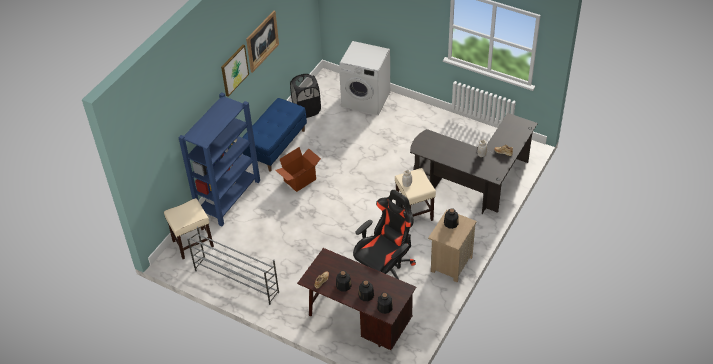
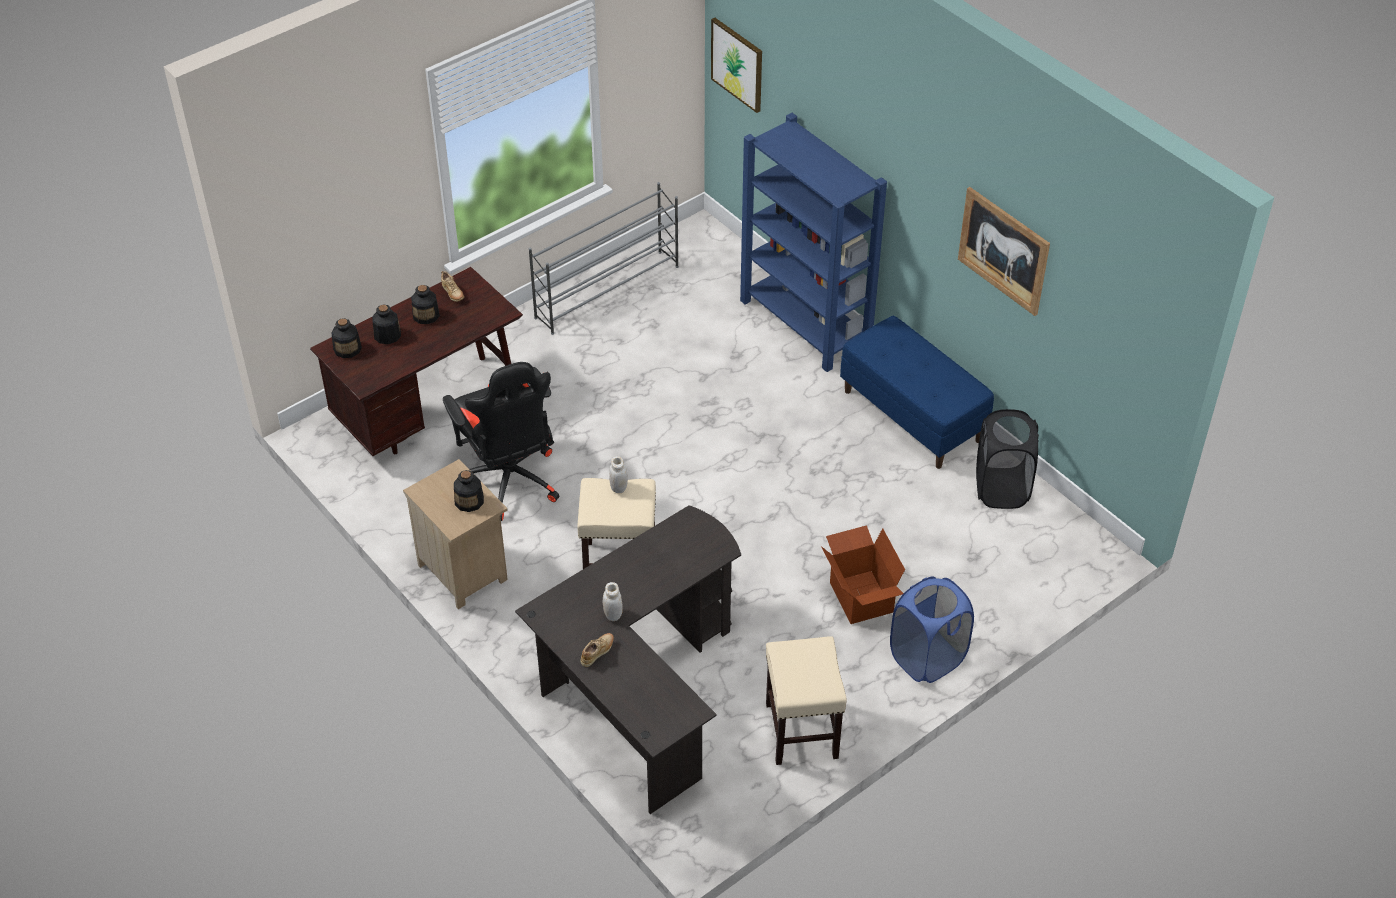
camera: 110 degrees right, 0 degrees up
beige stool [164,198,214,259] -> beige stool moved to [766,636,847,765]
picture [221,45,249,96] -> picture moved to [711,18,762,113]
cardboard box [275,147,321,192] -> cardboard box moved to [821,525,905,624]
white washing machine [339,41,390,115] -> none
none -> blue laundry basket [890,576,974,683]

